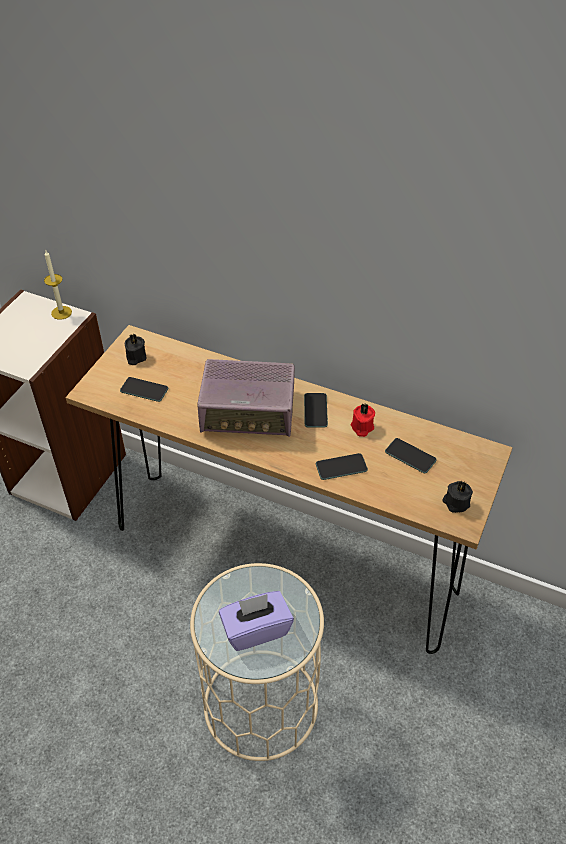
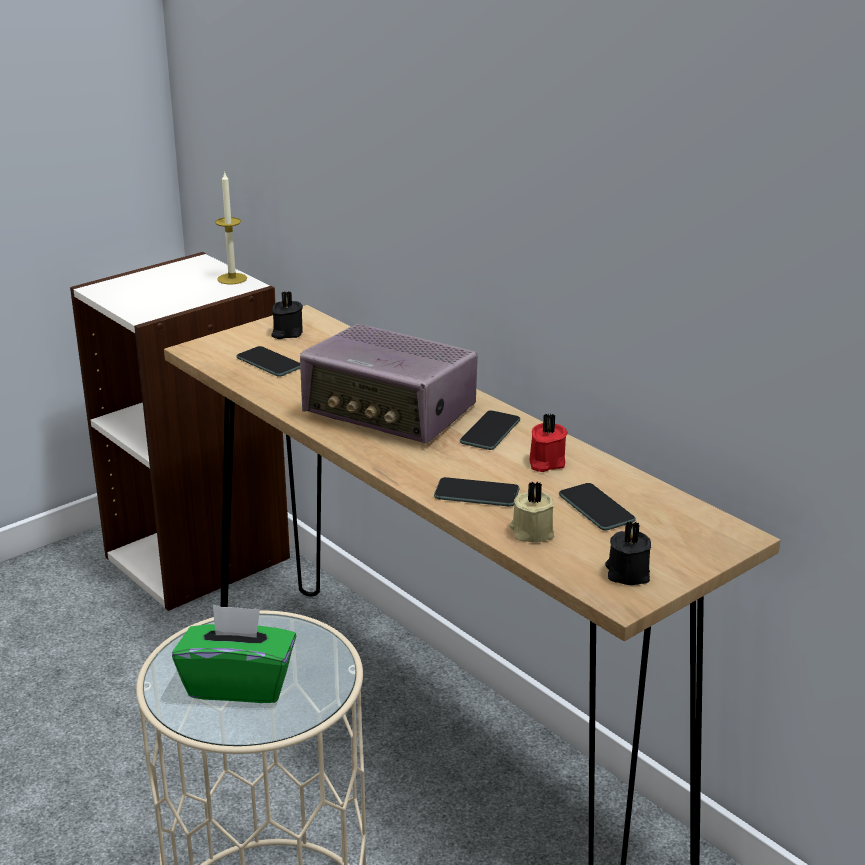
camera: 25 degrees right, 20 degrees down
purple tissue box [219,591,294,651] -> green tissue box [172,604,296,703]
none -> beige candle [510,482,554,543]

